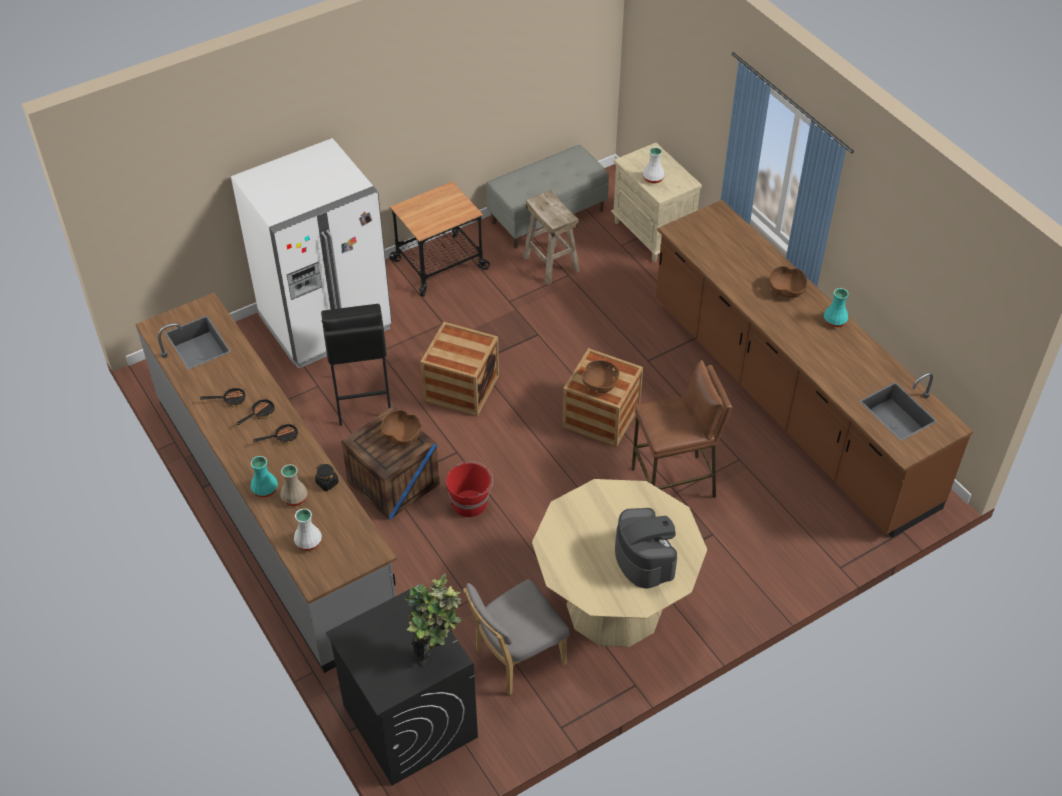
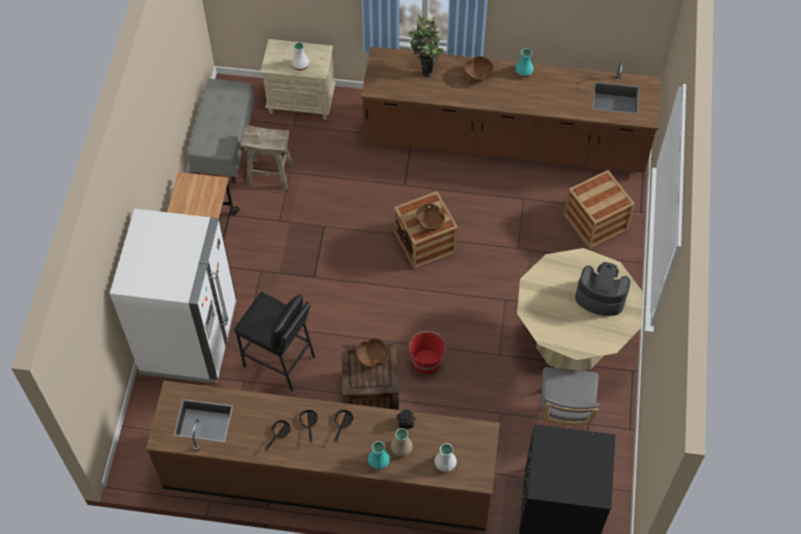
camera: 50 degrees left, 10 degrees up
grey counter [135,292,397,673] -> brown counter [146,381,500,531]
potted plant [404,573,462,666] -> potted plant moved to [408,15,444,77]
crate [420,322,499,417] -> crate moved to [564,170,635,249]
brown stool [631,360,732,498] -> none

